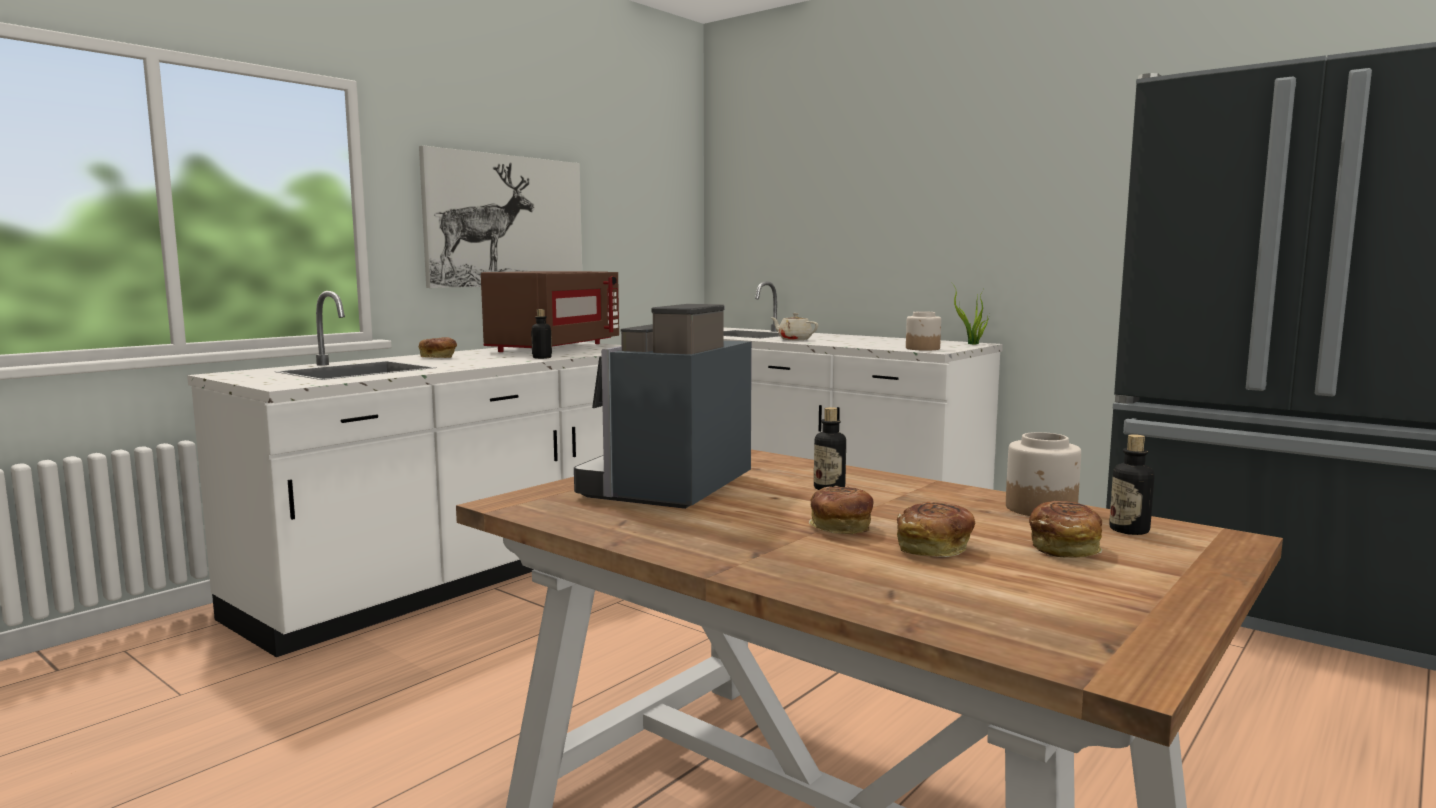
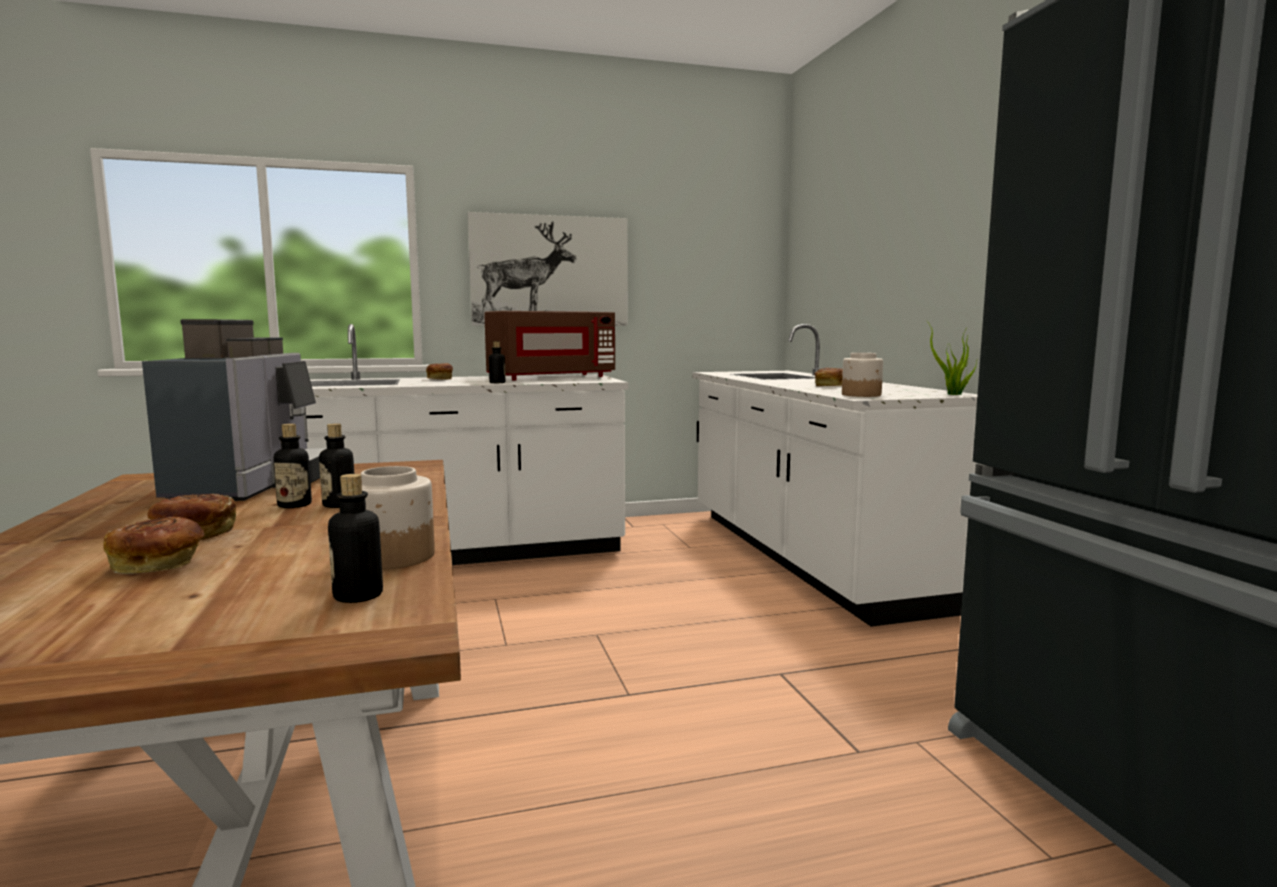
camera: 35 degrees right, 0 degrees up
coffee machine [574,304,752,509] -> coffee machine turned 120 degrees clockwise [142,319,327,501]
beige teapot [770,313,818,340] -> none
bread [1029,501,1103,558] -> bread moved to [814,368,843,386]
none -> bottle [274,424,312,508]

